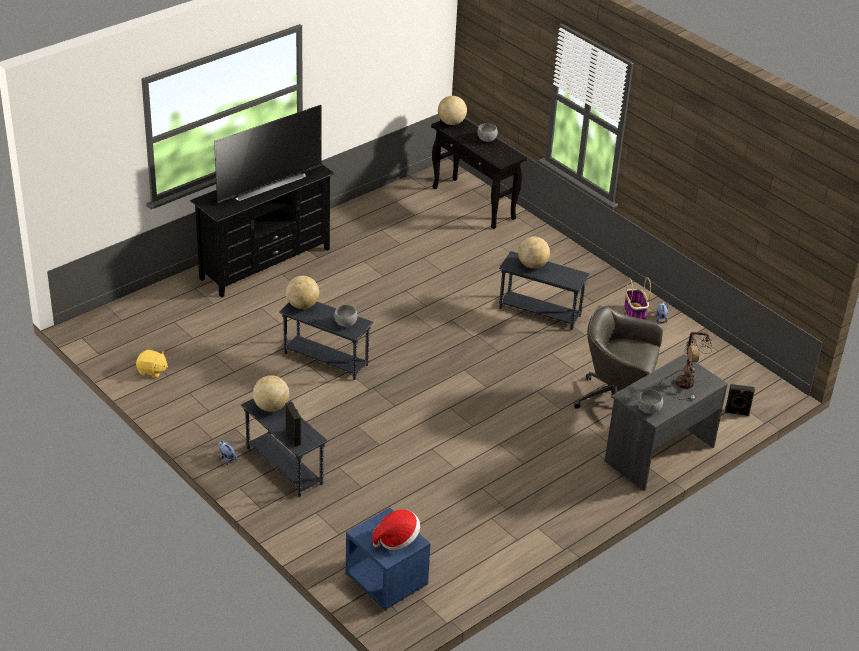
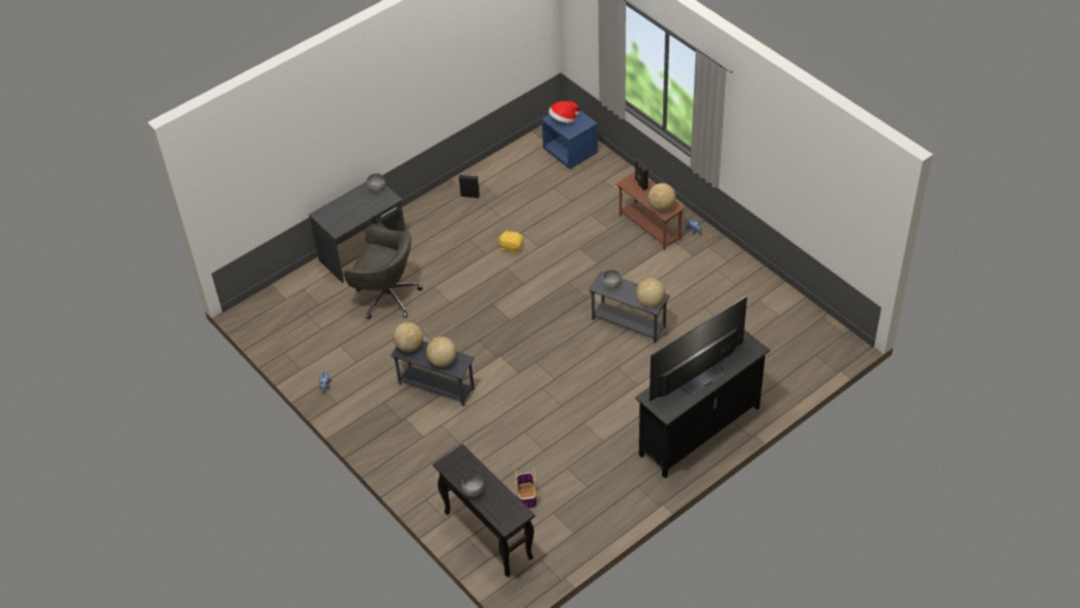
camera: 175 degrees left, 10 degrees up
yellow plush toy [136,350,168,378] -> yellow plush toy moved to [498,230,523,254]
grey side table [241,399,328,497] -> brown side table [616,172,685,250]
globe [438,96,467,125] -> globe moved to [393,322,423,352]
basket [624,277,651,320] -> basket moved to [515,467,537,508]
table lamp [660,332,712,400] -> none
black speaker [725,384,755,416] -> black speaker moved to [459,175,480,198]

